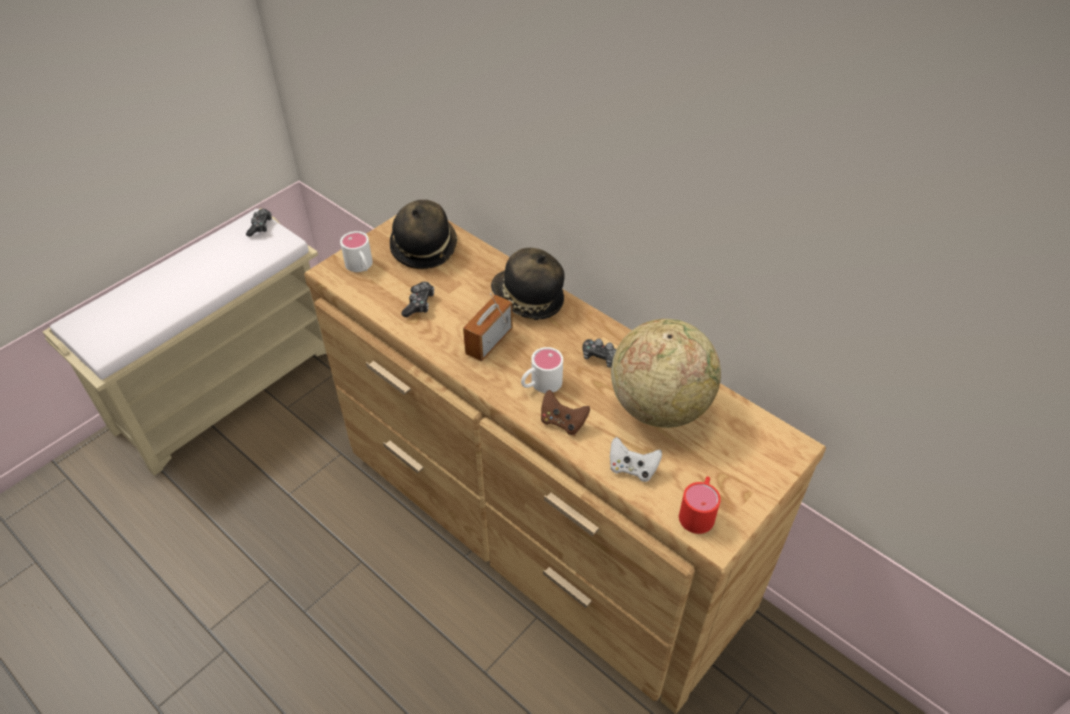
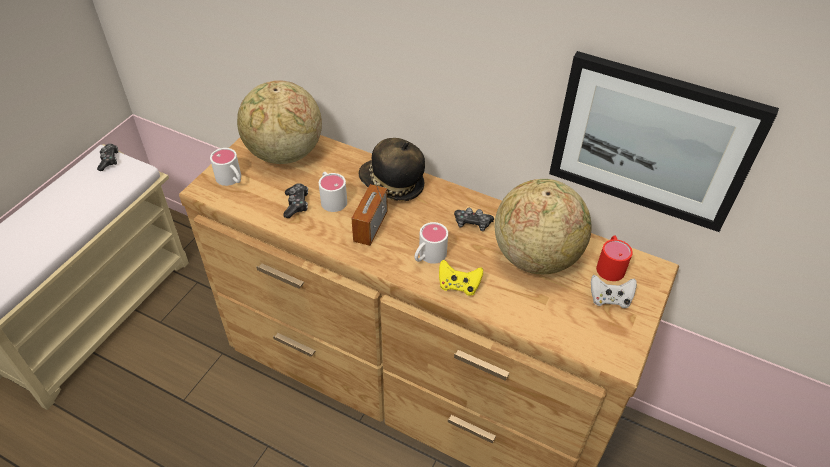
camera: 15 degrees left, 0 degrees up
hat [390,200,457,269] -> globe [237,81,322,164]
brown game controller [541,390,590,435] -> yellow game controller [439,260,483,296]
white game controller [610,437,662,482] -> white game controller moved to [591,275,637,308]
red mug [679,477,721,534] -> red mug moved to [596,235,633,281]
none -> white mug [319,172,347,212]
none -> picture [549,51,779,232]

